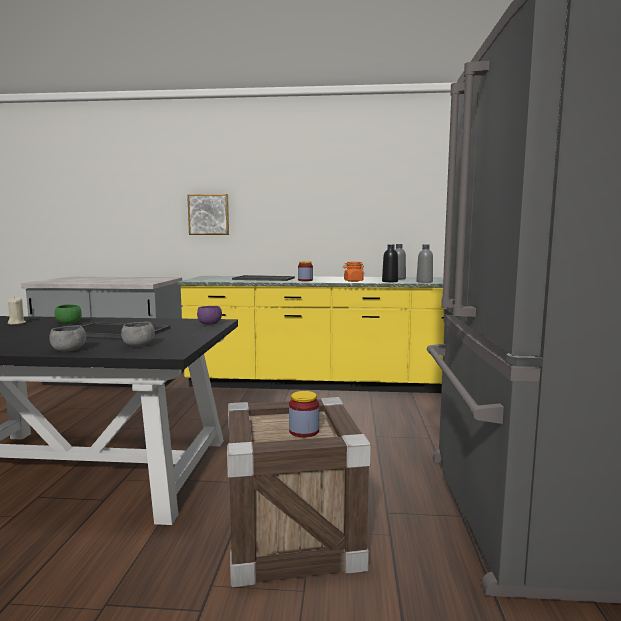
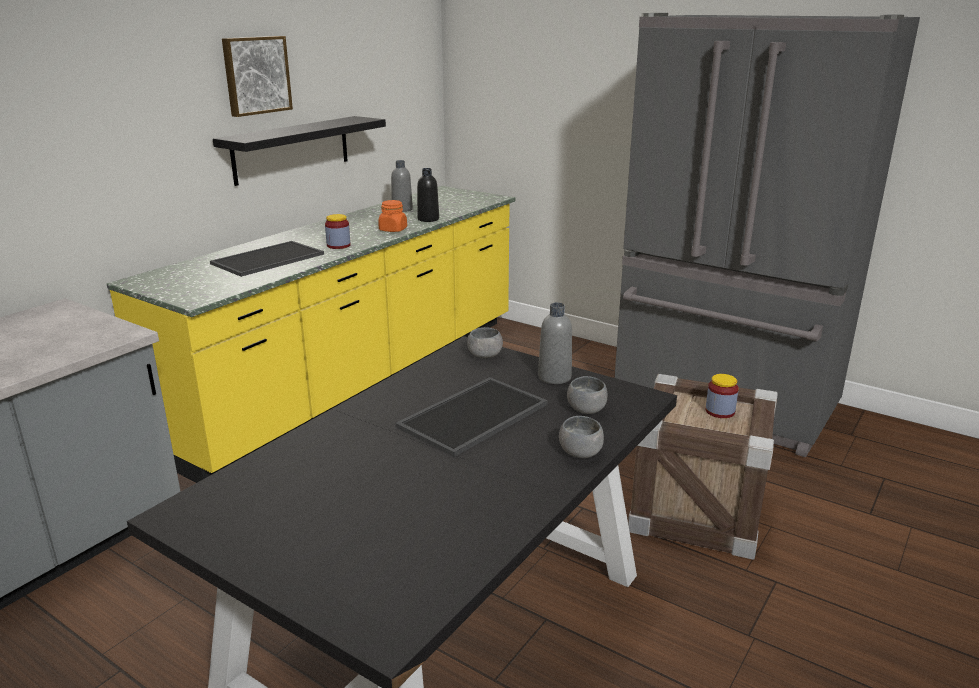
camera: 60 degrees left, 15 degrees up
beige candle [8,297,26,325] -> none
green bowl [54,305,82,324] -> none
picture [187,194,229,235] -> picture moved to [222,36,293,117]
purple bowl [197,306,222,325] -> grey bowl [467,327,503,358]
grey bottle [416,244,433,283] -> grey bottle moved to [538,303,572,384]
none -> black shelf [213,116,386,186]

